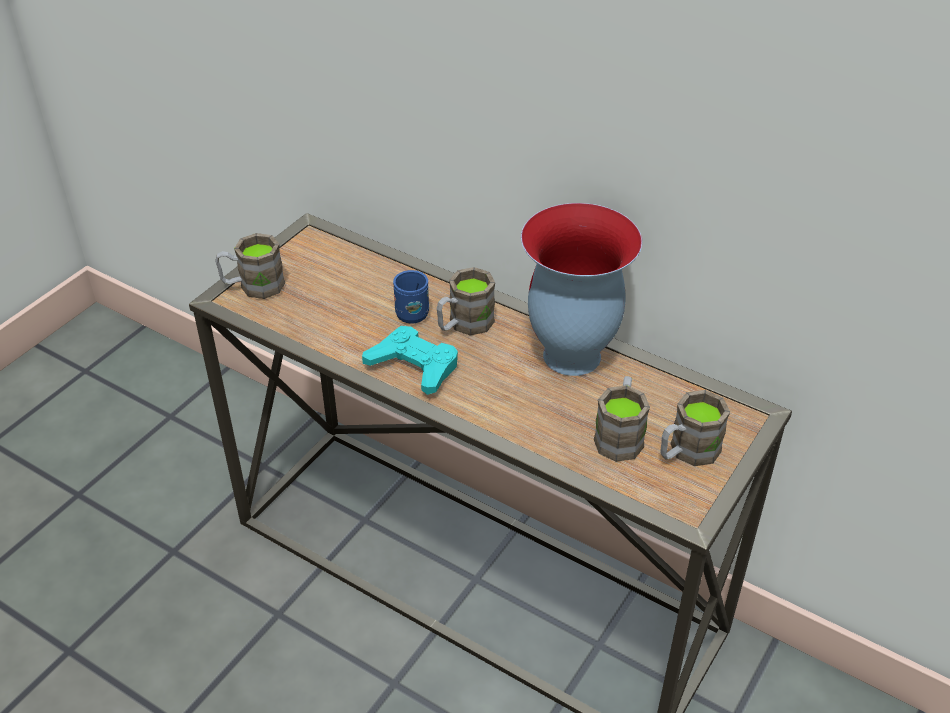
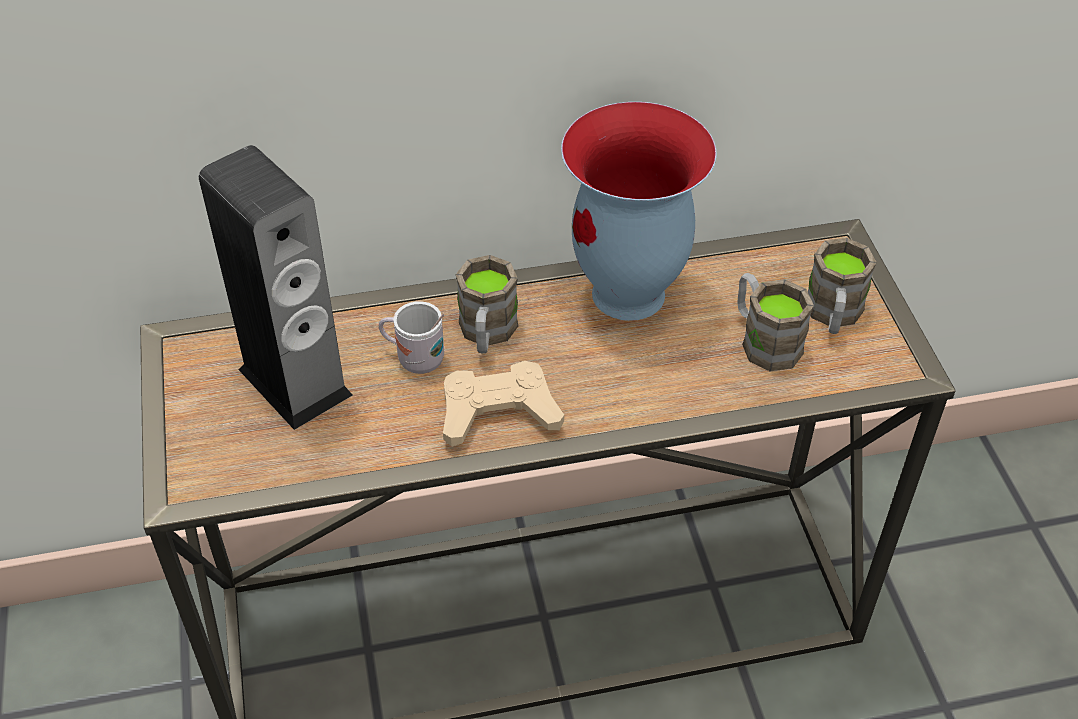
camera: 45 degrees left, 5 degrees up
brown mug [215,233,285,299] -> none
turquoise game controller [362,326,458,395] -> beige game controller [443,361,564,447]
blue mug [393,270,429,324] -> white mug [379,301,444,374]
none -> speaker [199,145,353,430]

